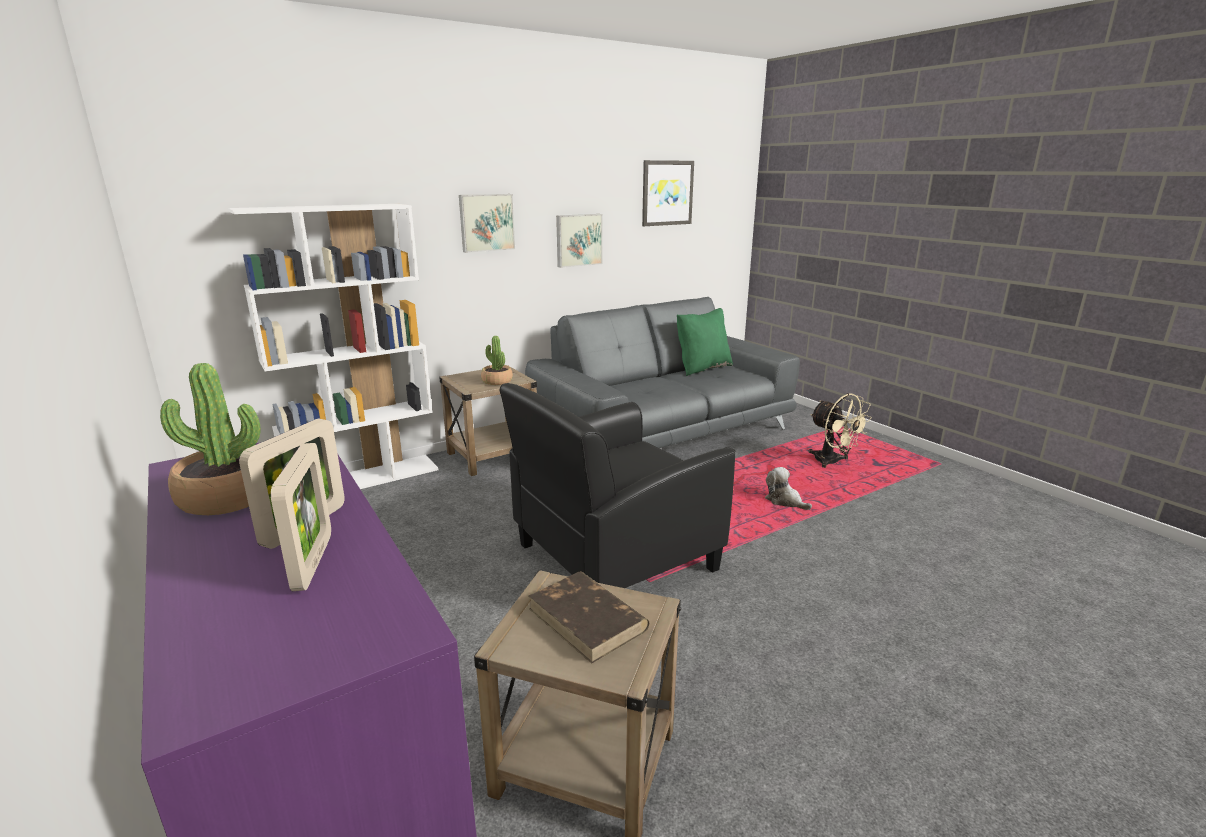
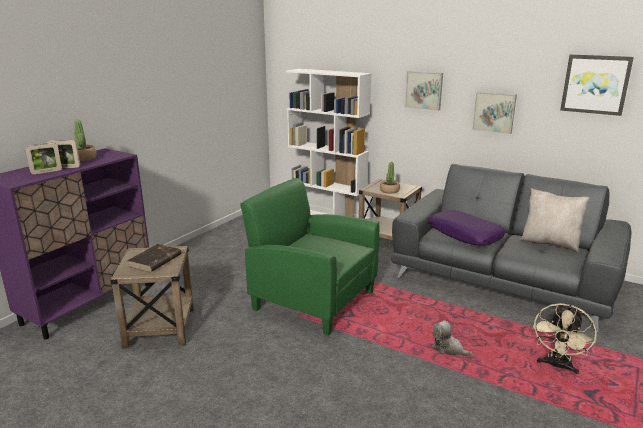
camera: 65 degrees right, 0 degrees up
black armchair [500,383,736,588] -> green armchair [240,178,379,336]
green pillow [677,308,733,376] -> beige pillow [520,188,590,252]
plush toy [765,467,812,510] -> plush toy turned 75 degrees counterclockwise [432,320,473,357]
none -> purple pillow [428,210,505,246]

